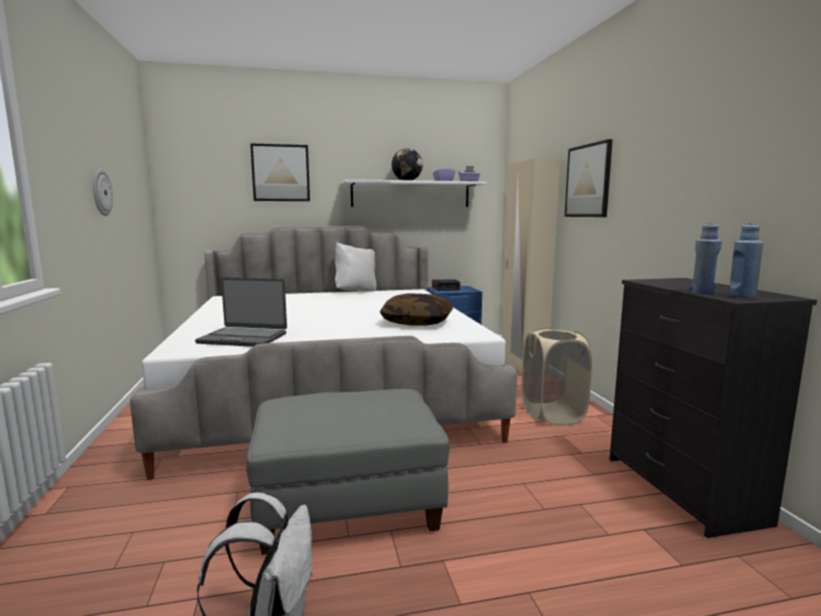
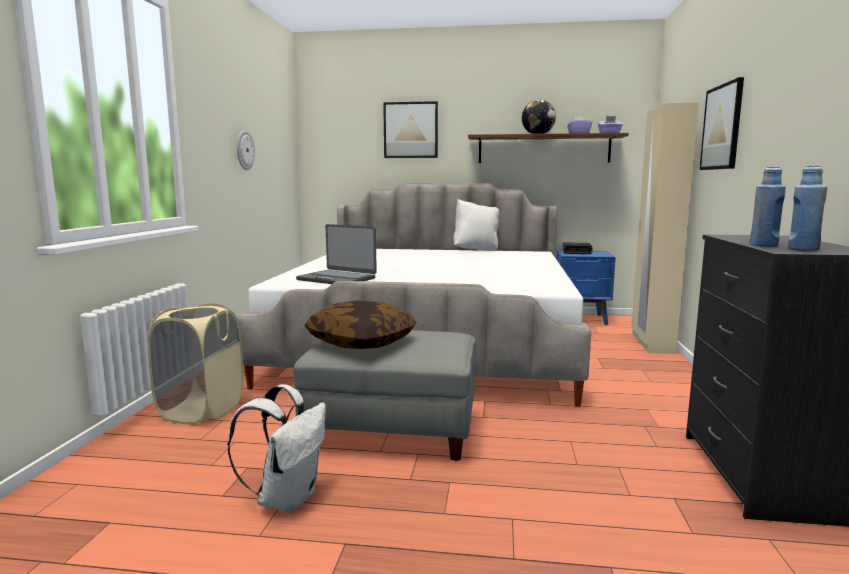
camera: 20 degrees right, 0 degrees up
white shelf [341,179,487,207] -> brown shelf [468,133,629,163]
pillow [380,293,453,326] -> pillow moved to [305,301,416,349]
beige laundry basket [522,327,592,425] -> beige laundry basket moved to [147,303,244,424]

